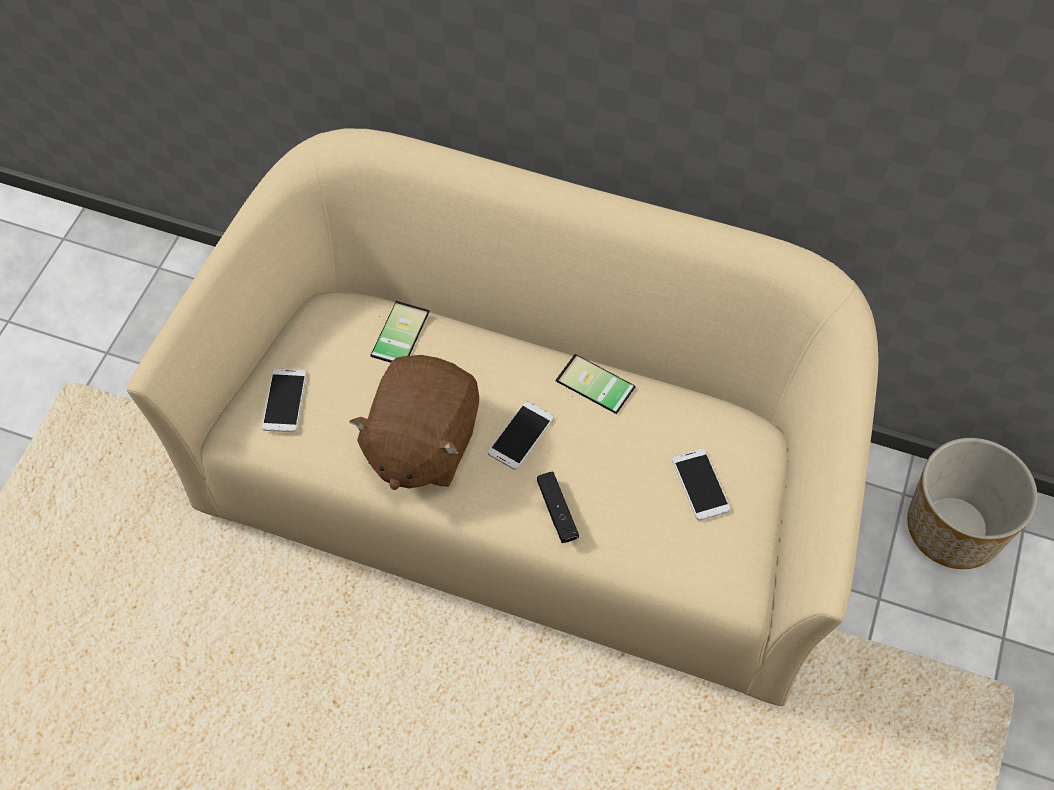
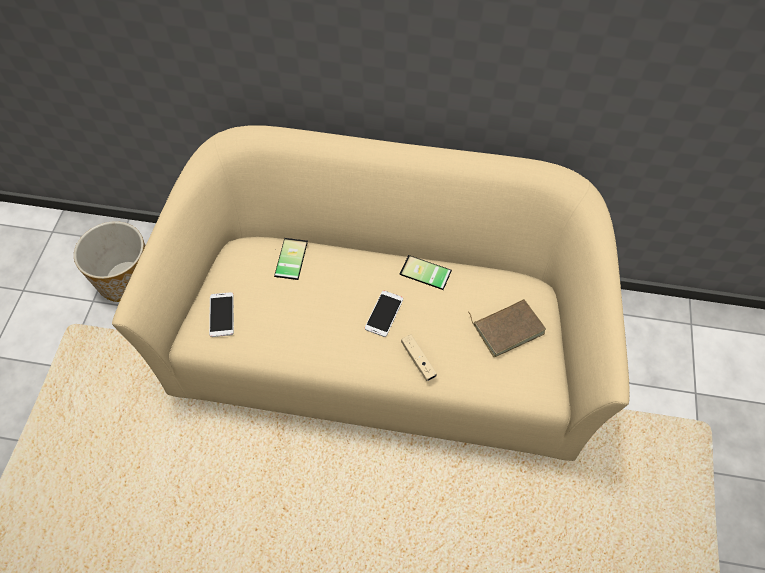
camera: 10 degrees left, 0 degrees up
brown plush toy [349,355,479,490] -> none
black game controller [537,472,579,543] -> beige game controller [401,334,437,381]
phone [672,449,731,521] -> brown book [468,299,546,357]
planter [907,438,1038,569] -> planter moved to [74,221,146,302]

